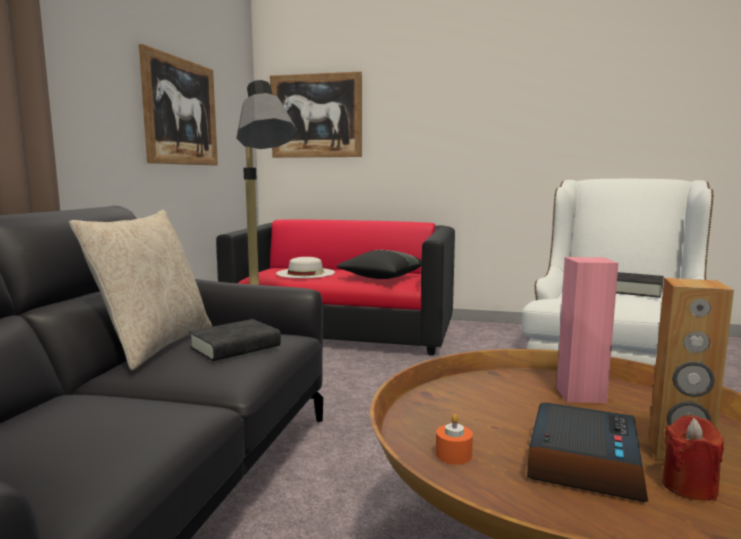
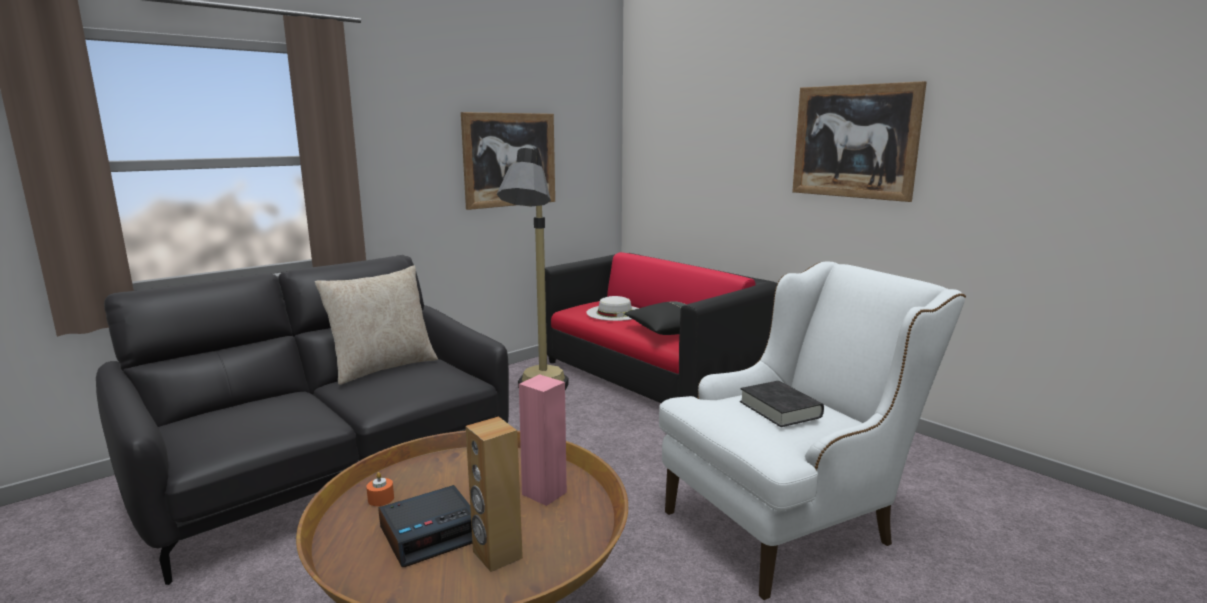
camera: 35 degrees right, 5 degrees up
black book [189,319,281,361] -> none
picture [270,71,362,158] -> picture moved to [792,81,927,202]
red candle [662,415,724,501] -> none

